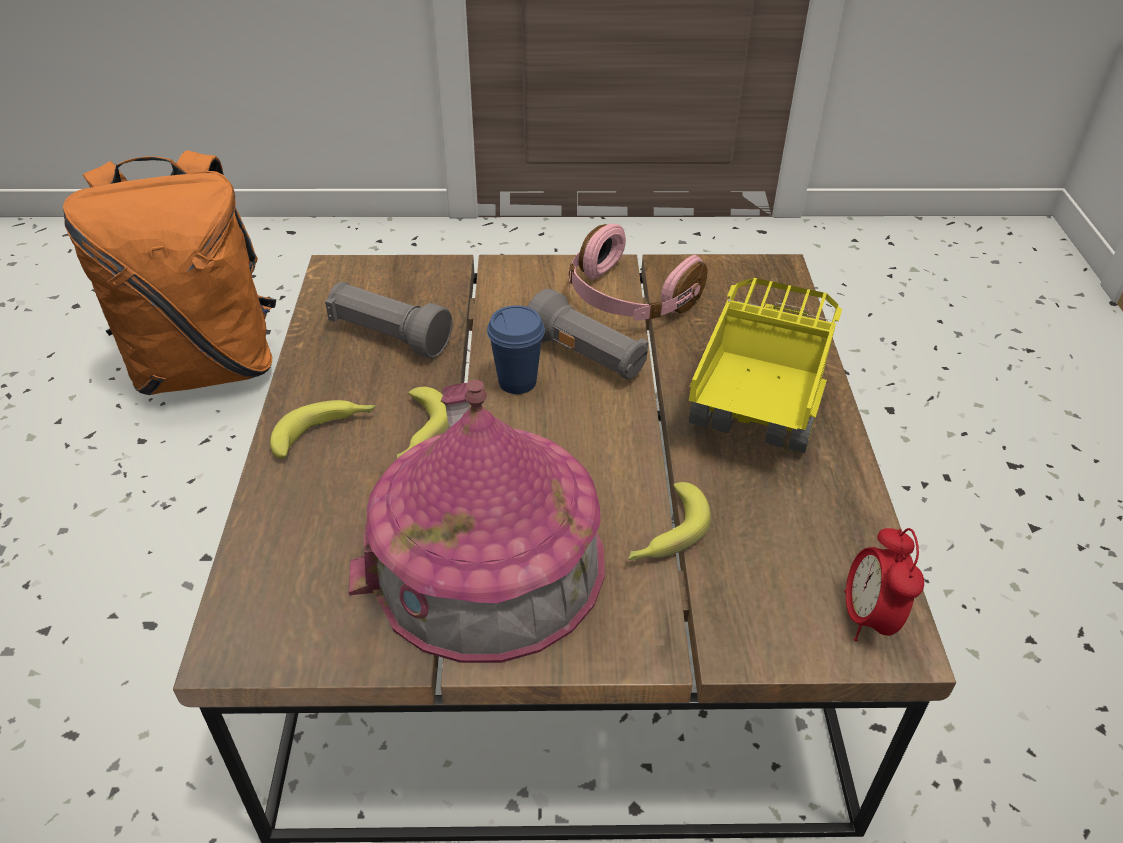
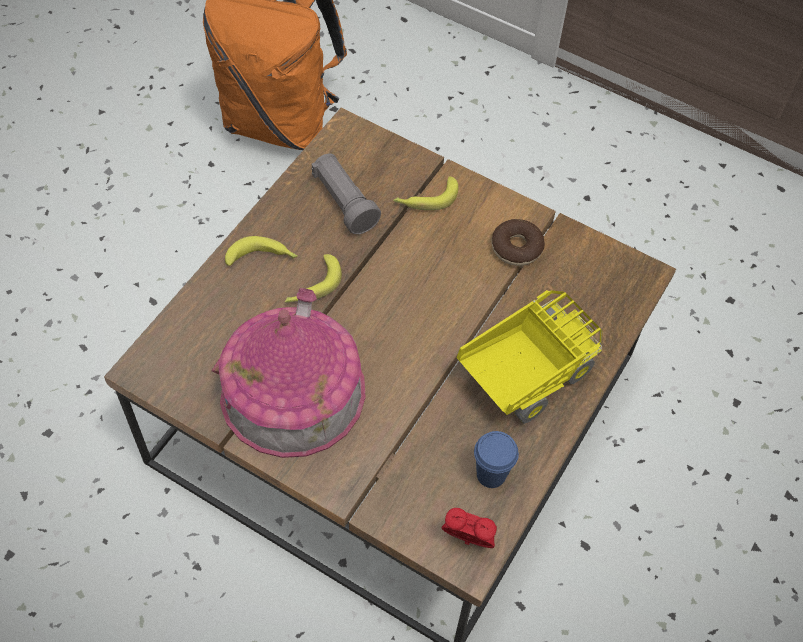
camera: 30 degrees right, 15 degrees up
blue cup [487,305,545,394] -> blue cup moved to [474,431,519,488]
grey flashlight [527,289,648,380] -> none
pink headphones [569,224,707,321] -> donut [491,219,545,266]
banana [628,482,711,561] -> banana moved to [393,176,458,210]
alarm clock [845,528,924,641] -> alarm clock turned 75 degrees clockwise [441,508,497,548]

